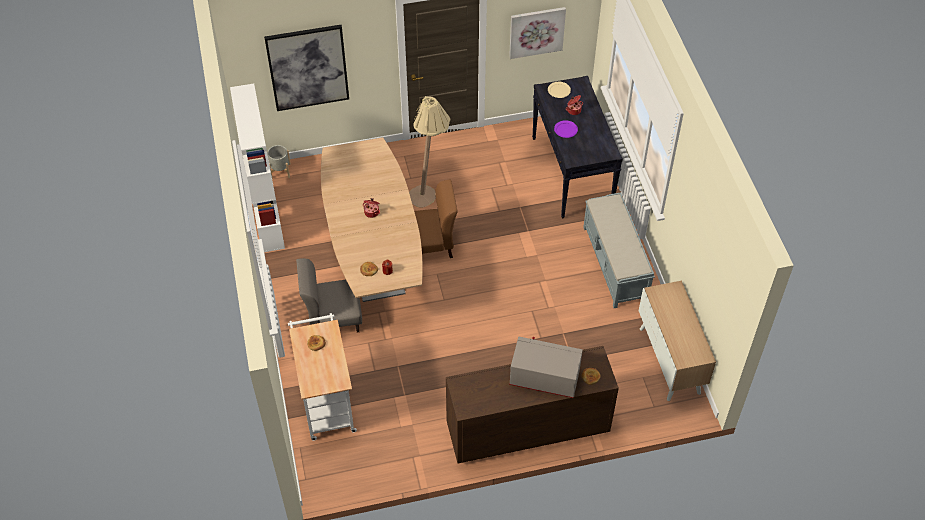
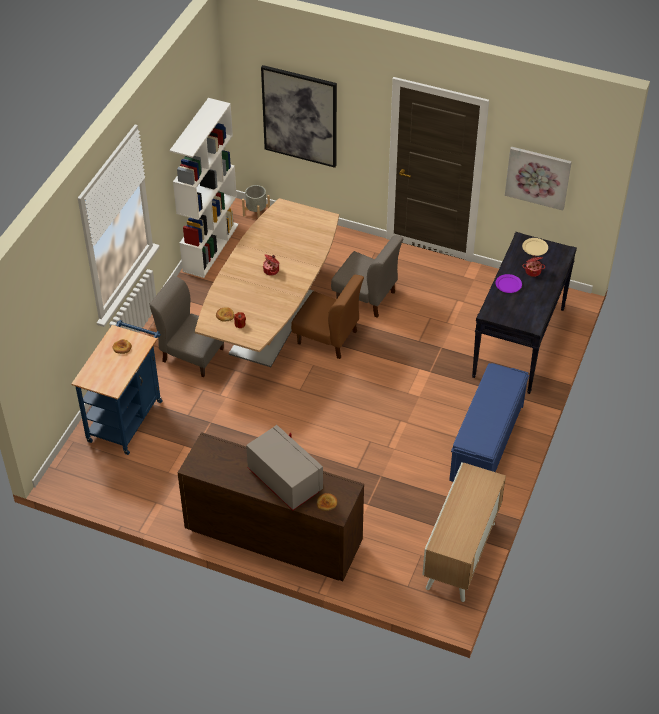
camera: 35 degrees right, 5 degrees down
white cart [288,313,357,441] -> blue cart [71,320,163,455]
beige floor lamp [409,96,451,207] -> grey chair [331,235,403,318]
grey bench [583,192,655,308] -> blue bench [449,363,529,482]

